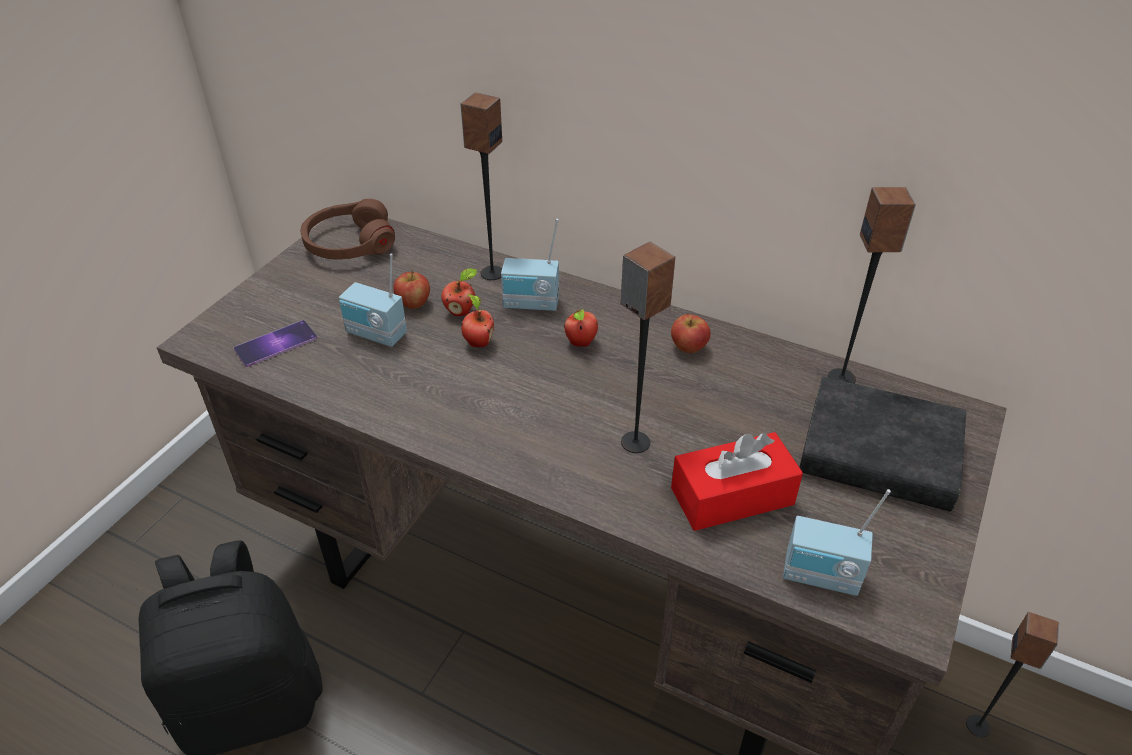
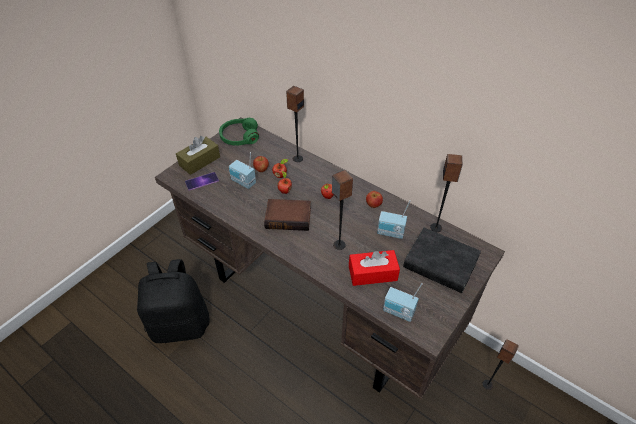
camera: 10 degrees right, 5 degrees up
brown headphones [301,199,395,260] -> green headphones [219,118,259,145]
radio [501,219,559,311] -> radio moved to [377,200,411,239]
none -> brown tissue box [176,136,220,175]
none -> book [264,199,311,231]

